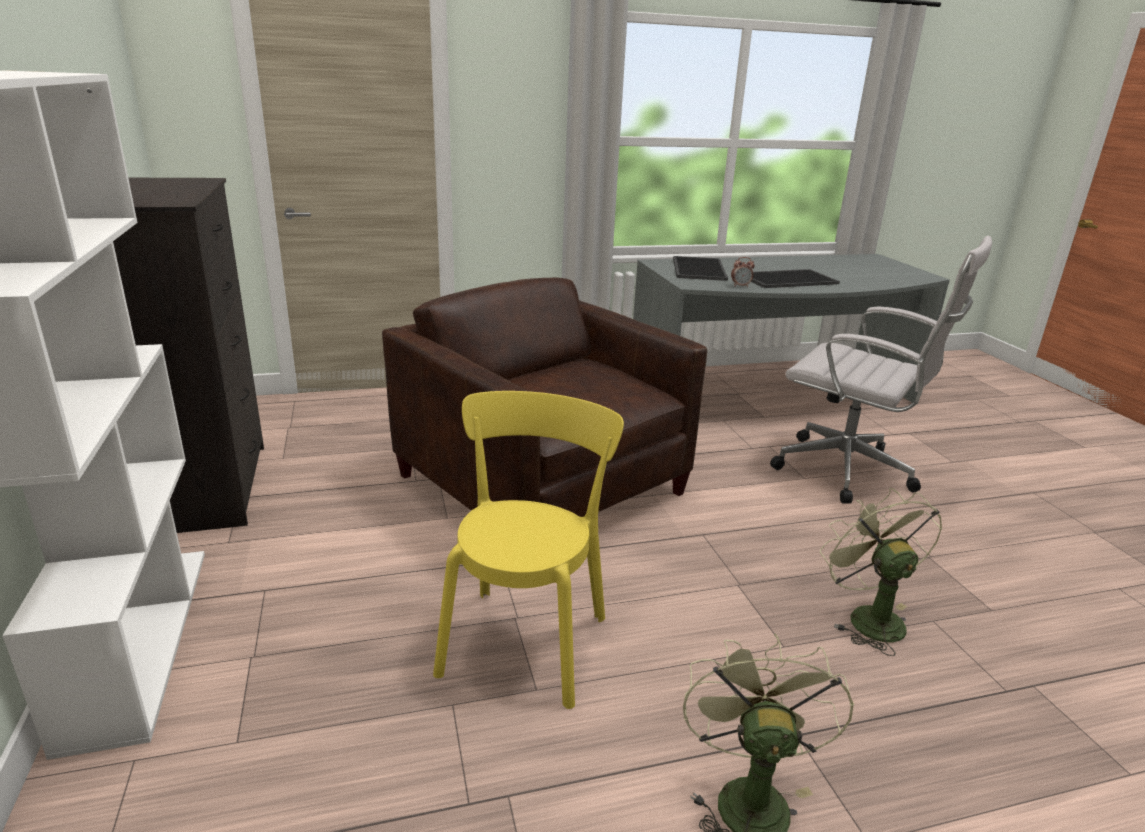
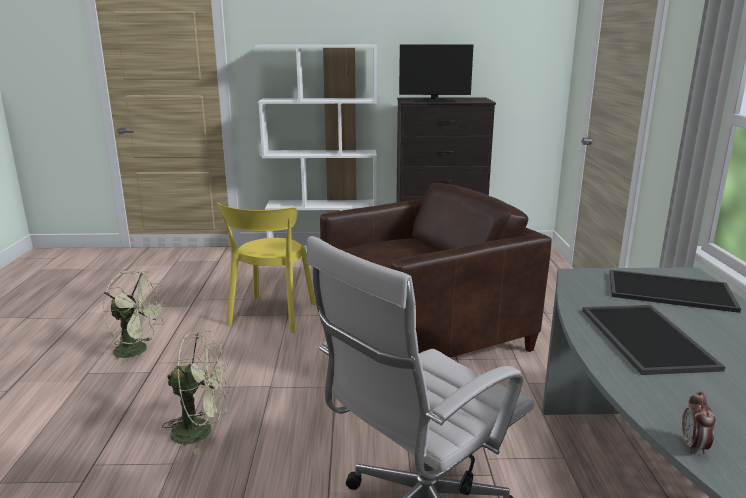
camera: 105 degrees right, 5 degrees down
yellow chair [433,391,624,709] -> yellow chair turned 75 degrees clockwise [217,202,316,333]
alarm clock [731,257,755,287] -> alarm clock moved to [682,392,716,454]
none -> monitor [399,44,473,102]

